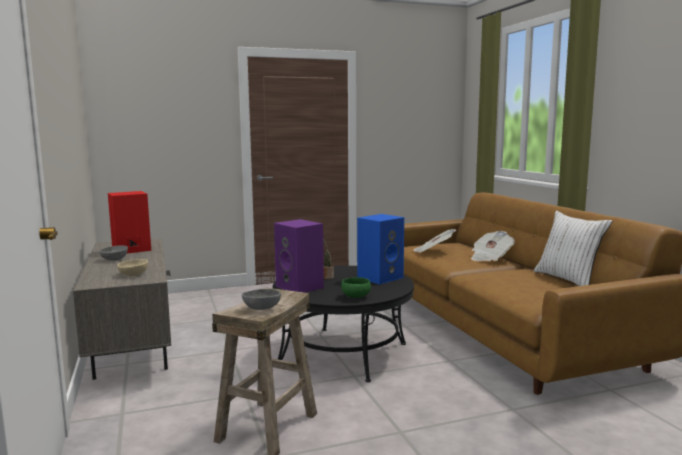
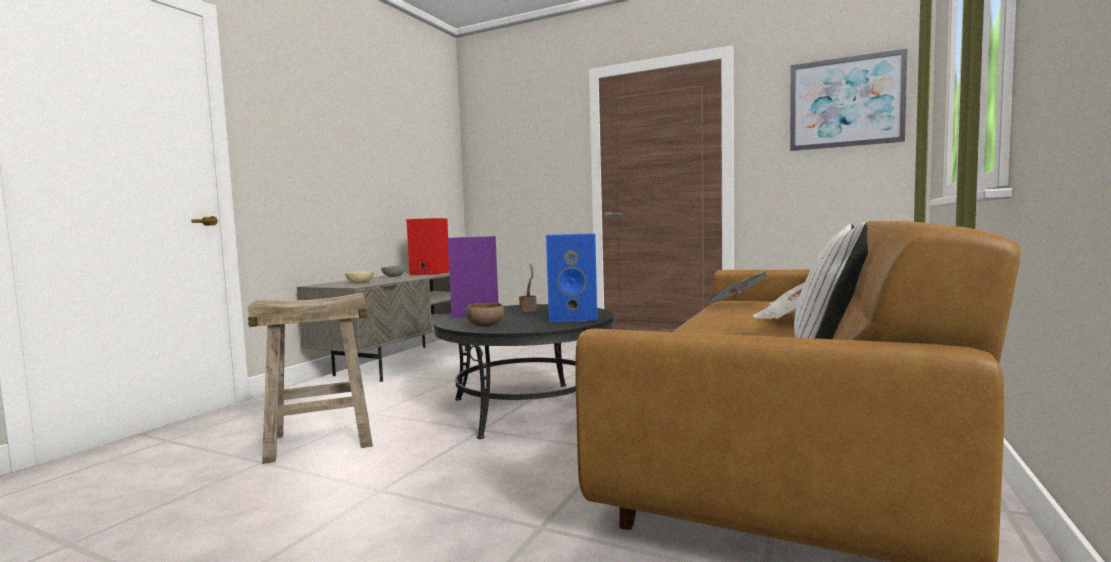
camera: 45 degrees right, 5 degrees down
grey bowl [242,289,281,310] -> none
green bowl [341,277,371,298] -> brown bowl [466,303,504,327]
none -> picture [790,48,907,151]

